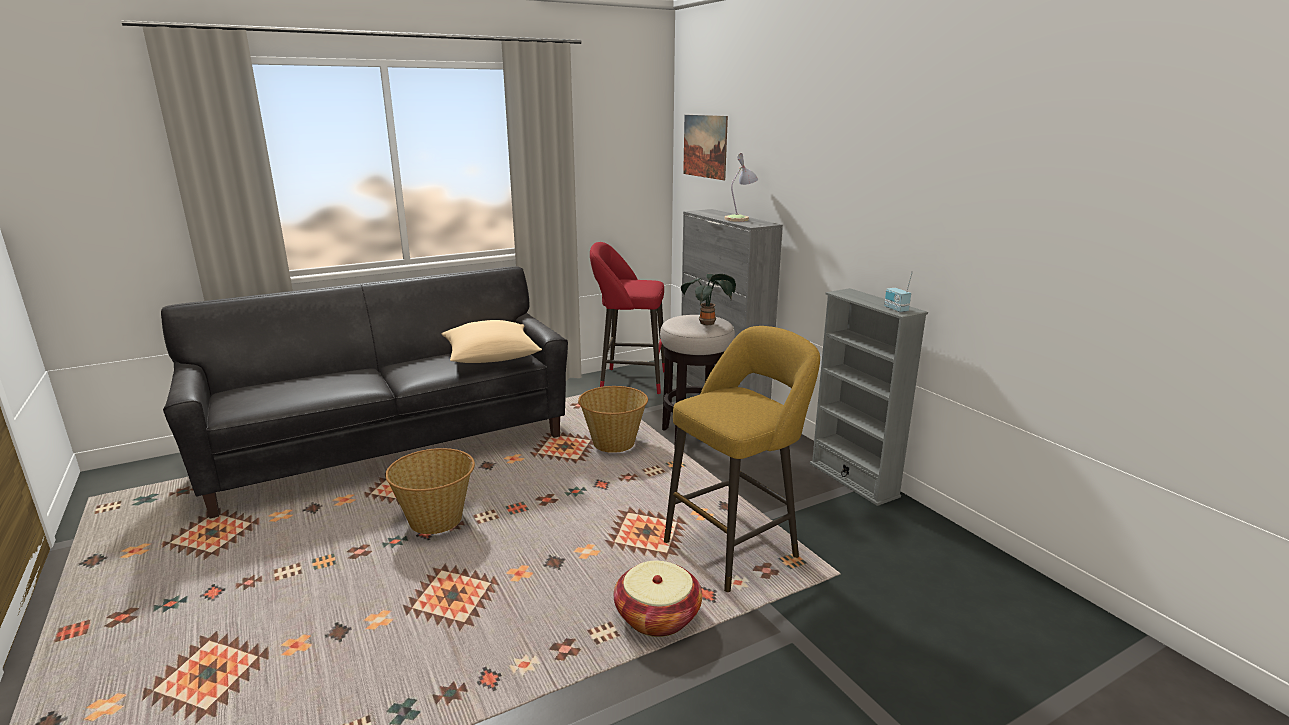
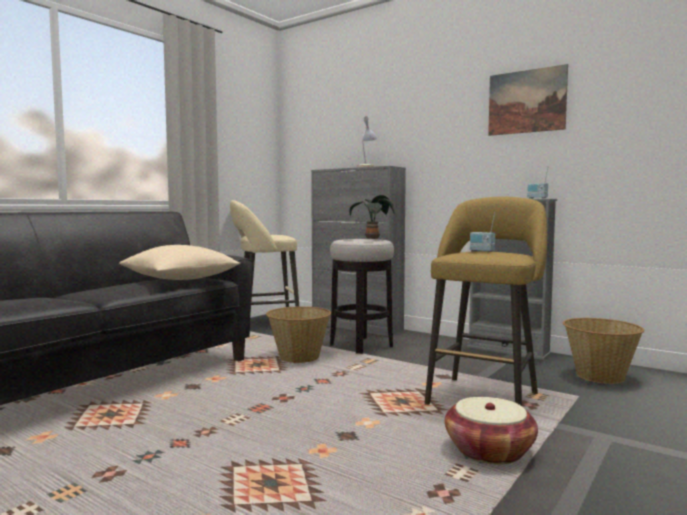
camera: 25 degrees left, 15 degrees down
basket [385,448,475,534] -> basket moved to [563,318,644,384]
red stool [590,242,665,394] -> beige stool [230,200,299,314]
picture [683,115,728,180] -> picture moved to [488,64,568,136]
none -> radio [470,212,495,252]

